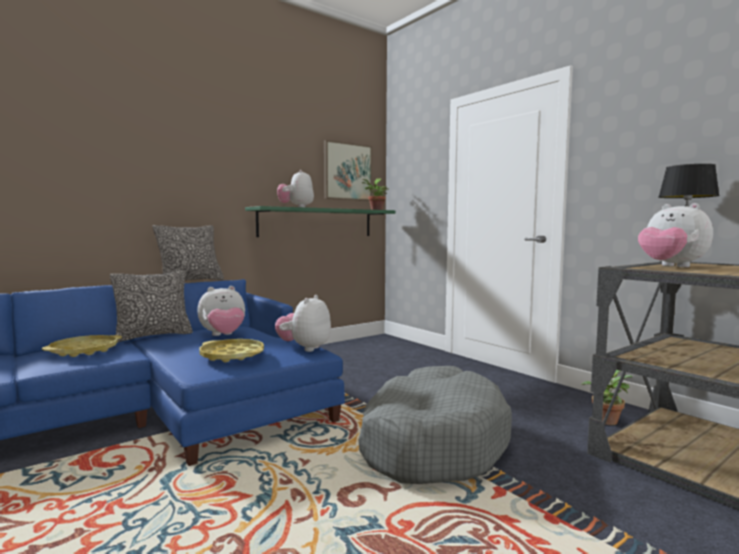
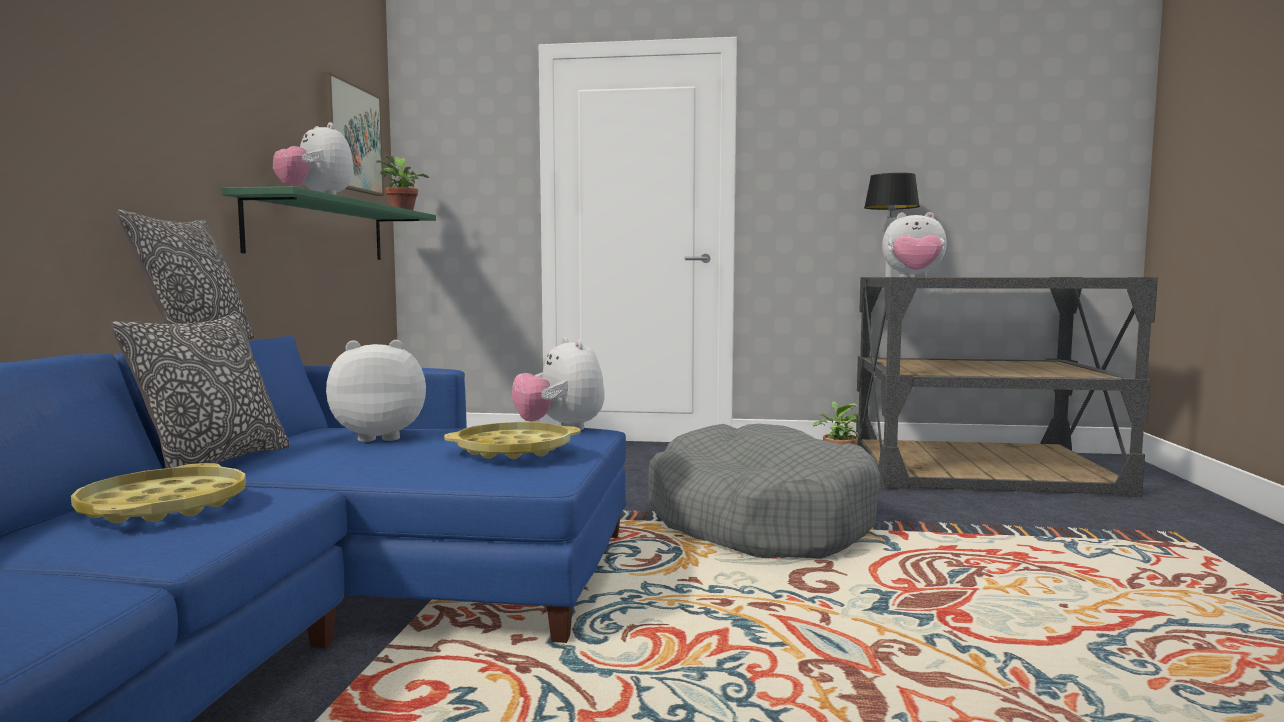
camera: 45 degrees left, 0 degrees up
plush toy [197,286,245,336] -> plush toy turned 120 degrees counterclockwise [326,340,426,442]

